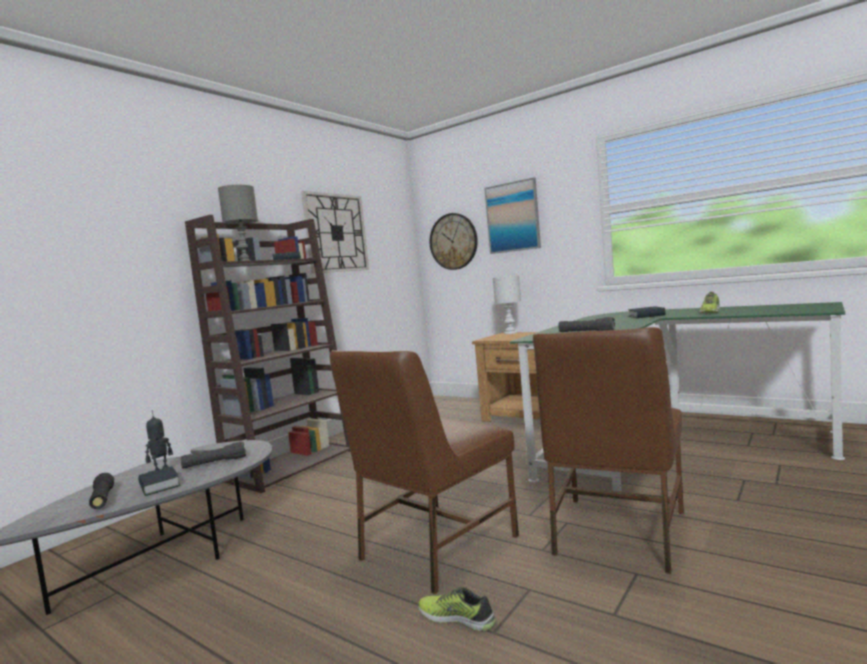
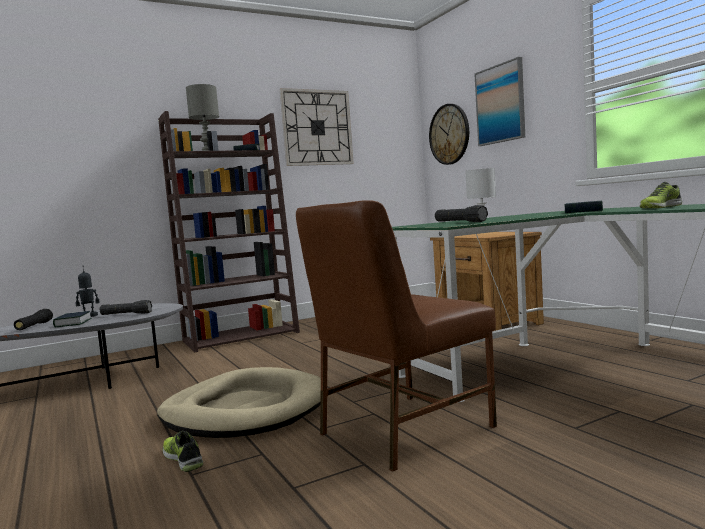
camera: 25 degrees right, 0 degrees up
brown chair [329,350,519,594] -> beige dog bed [157,367,321,438]

